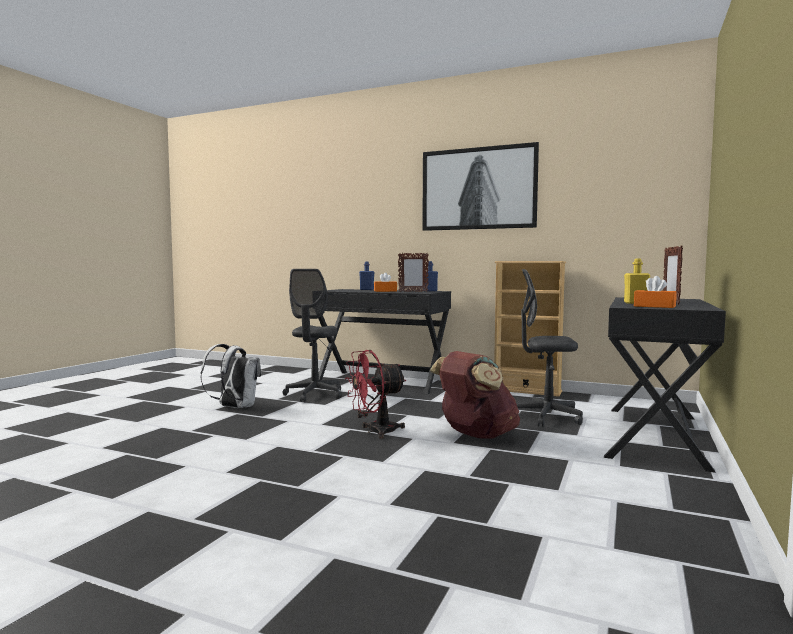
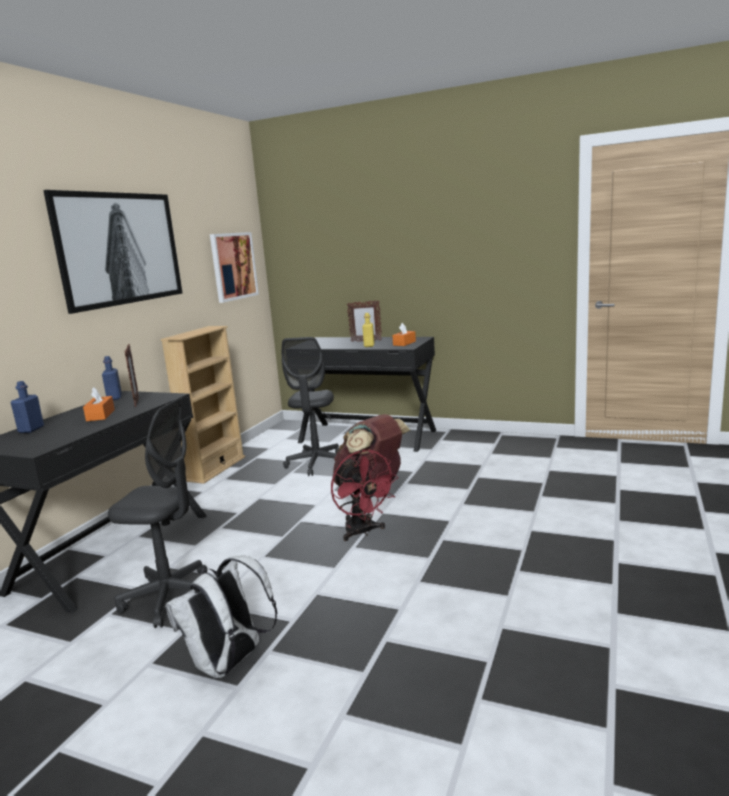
camera: 90 degrees left, 10 degrees up
none -> picture [210,232,259,303]

